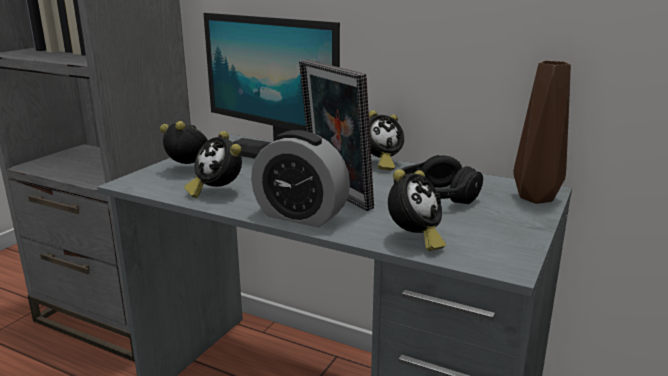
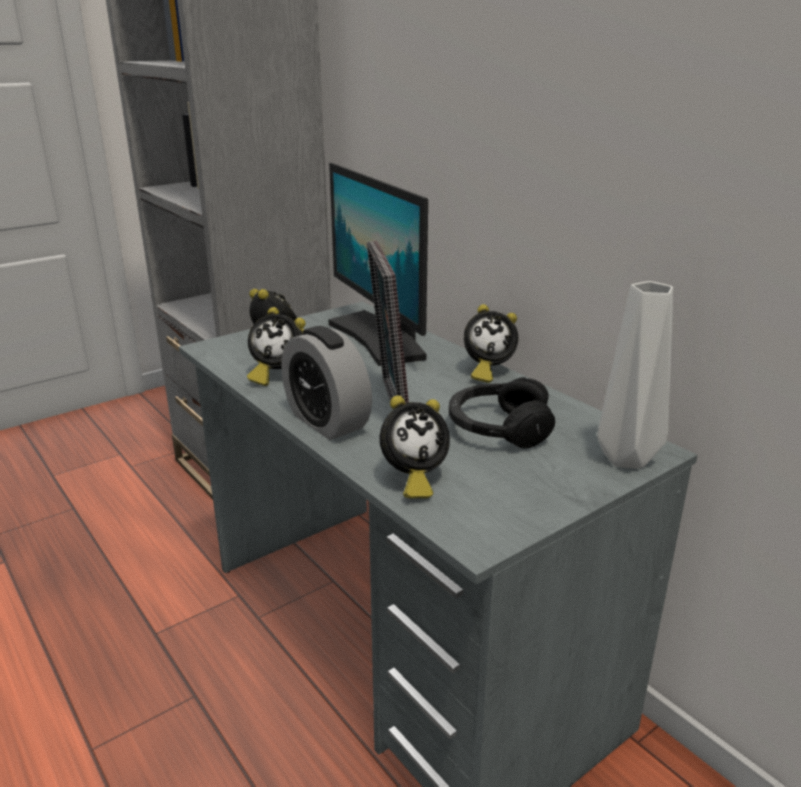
camera: 25 degrees right, 5 degrees up
alarm clock [185,131,242,198] -> alarm clock turned 60 degrees counterclockwise [247,307,306,386]
brown vase [513,60,571,204] -> grey vase [597,281,673,469]

